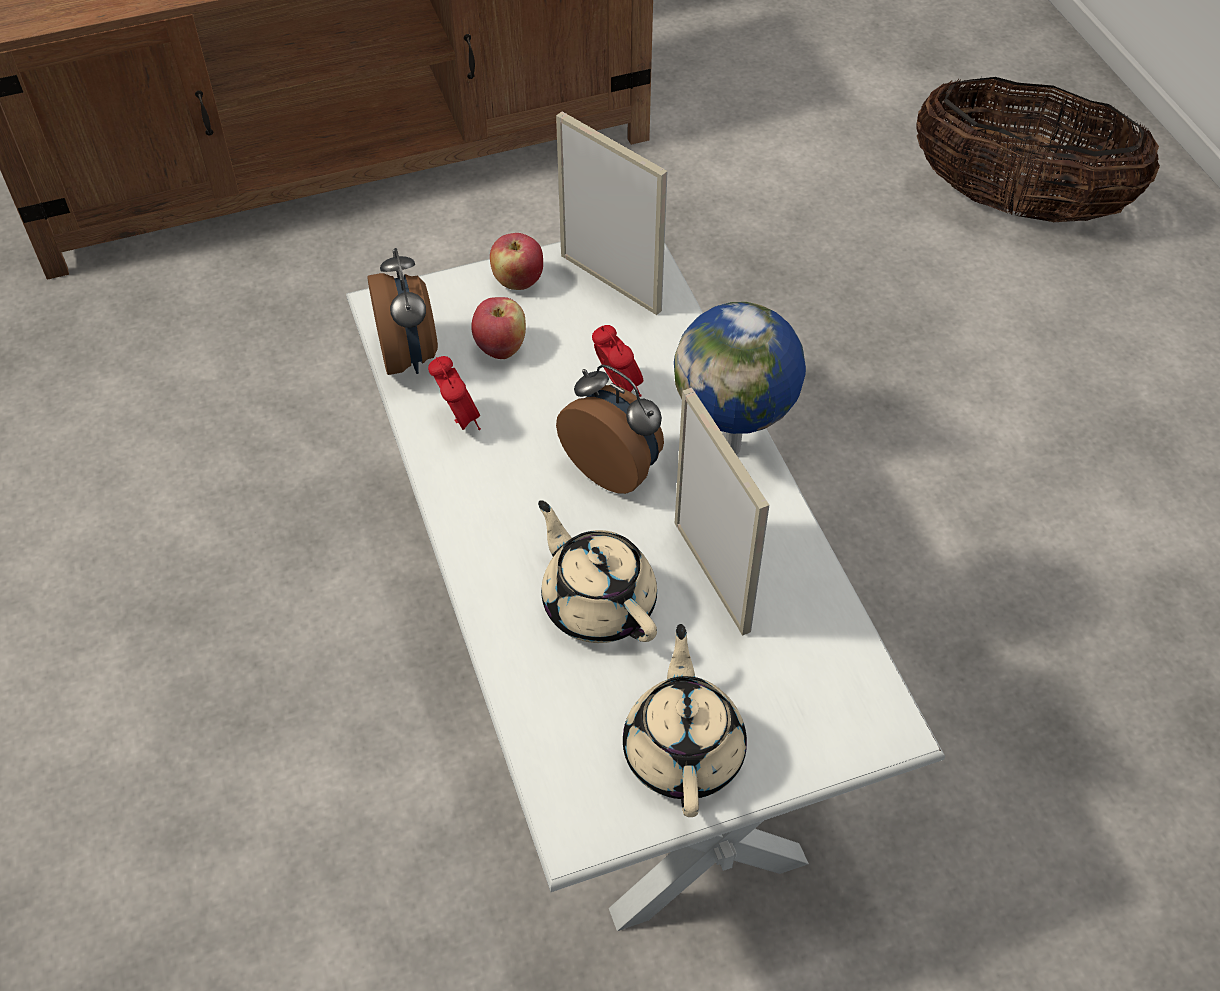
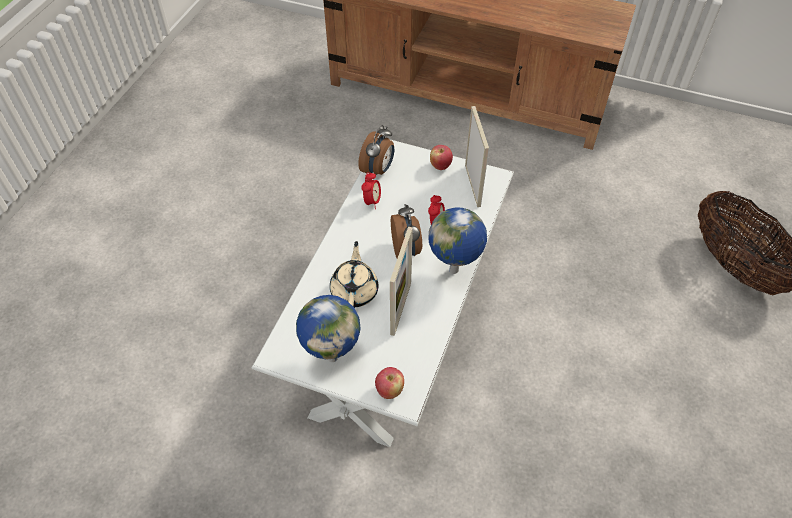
camera: 40 degrees right, 0 degrees up
apple [471,297,526,359] -> apple moved to [375,367,404,399]
beige teapot [623,624,747,817] -> globe [296,295,360,362]

